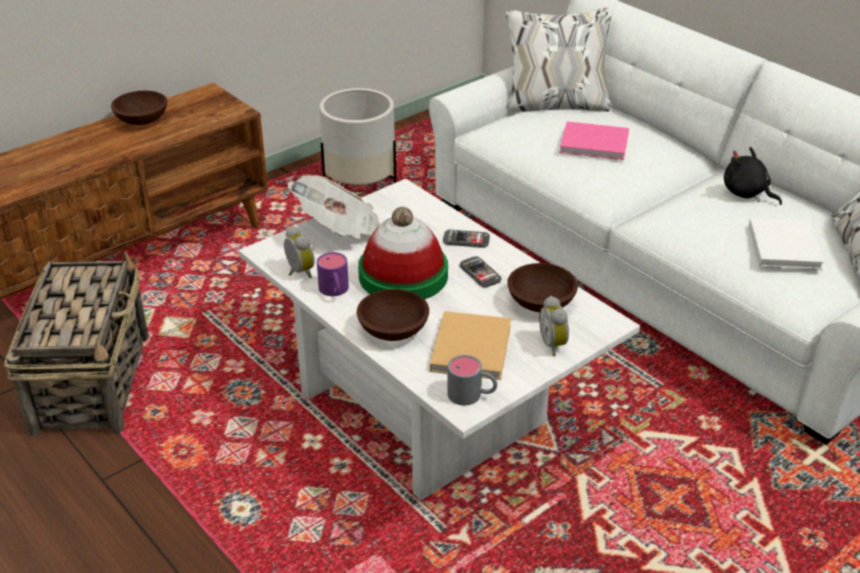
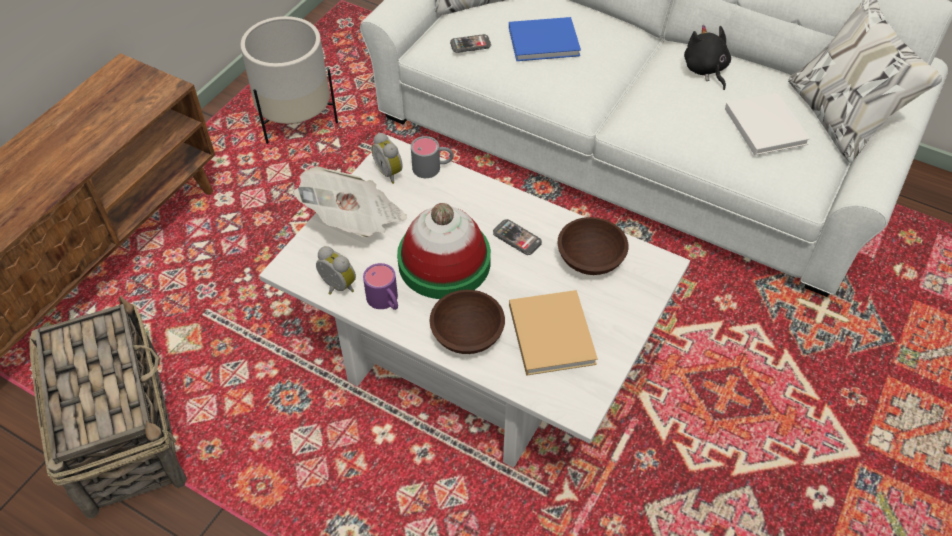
camera: 20 degrees left, 15 degrees up
brown bowl [111,91,168,125] -> none
phone [443,230,490,248] -> phone moved to [450,34,491,53]
grey mug [447,355,497,405] -> grey mug moved to [411,136,454,178]
alarm clock [539,296,569,356] -> alarm clock moved to [371,133,403,184]
pink book [560,121,629,160] -> blue book [509,17,581,61]
black plush toy [724,147,782,205] -> black plush toy turned 45 degrees clockwise [684,25,731,90]

